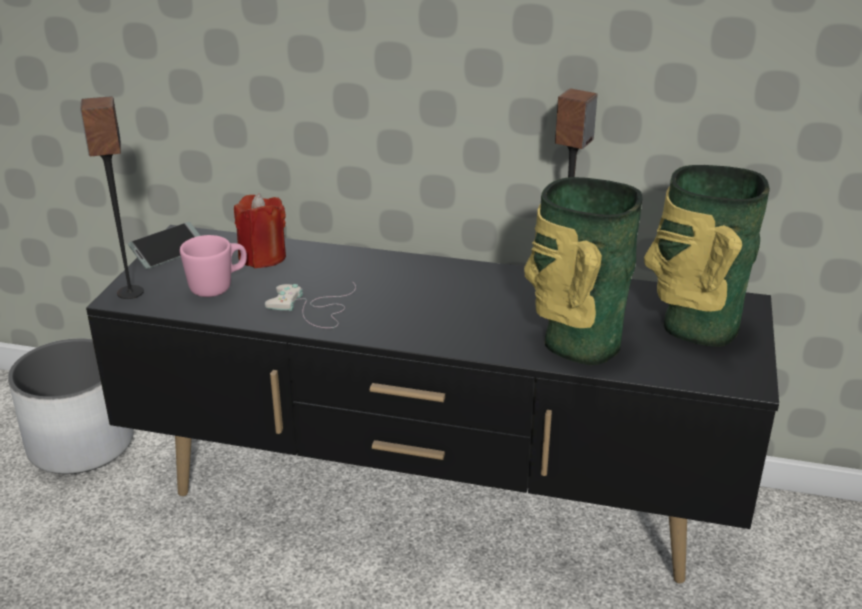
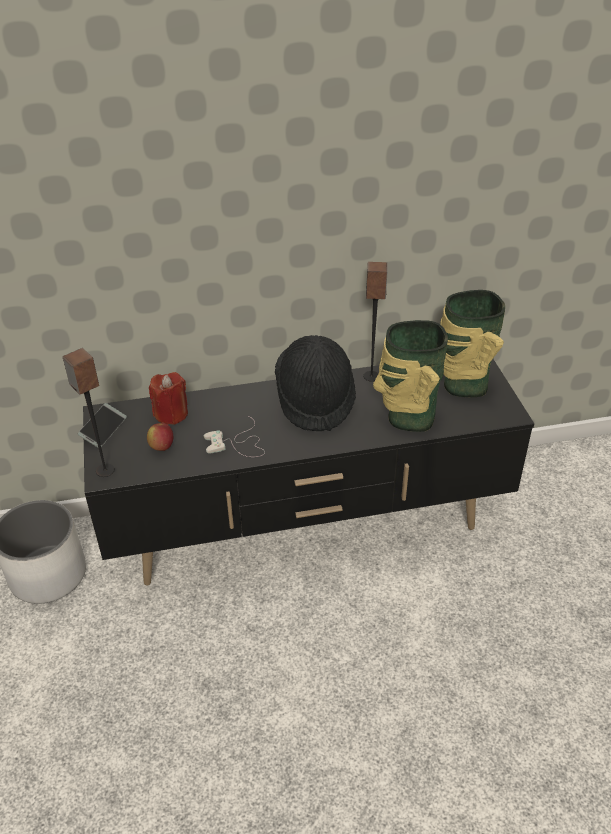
camera: 25 degrees left, 10 degrees up
pink mug [180,235,247,297] -> apple [147,423,173,451]
none -> black hat [275,335,356,432]

